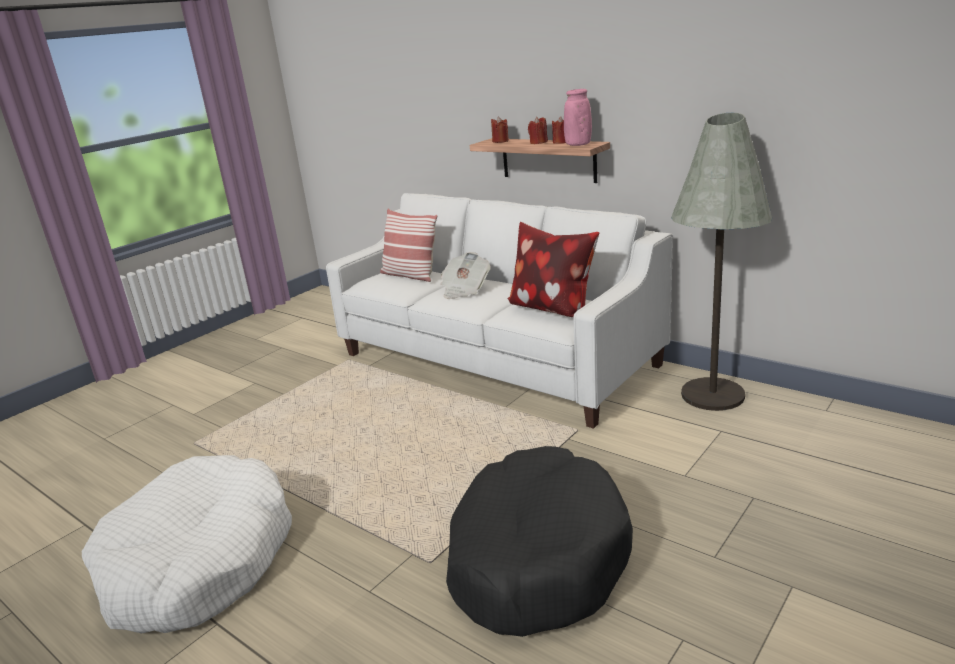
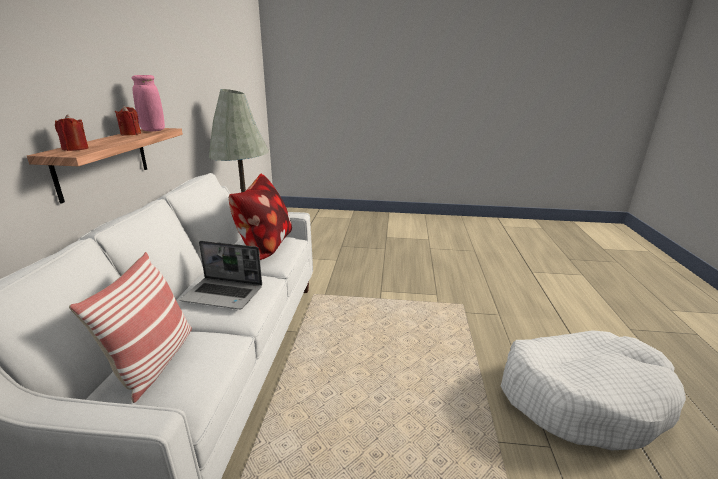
camera: 125 degrees left, 0 degrees up
newspaper [441,252,490,299] -> laptop [180,241,262,309]
black dog bed [446,446,633,637] -> none
red candle [528,117,548,144] -> none

